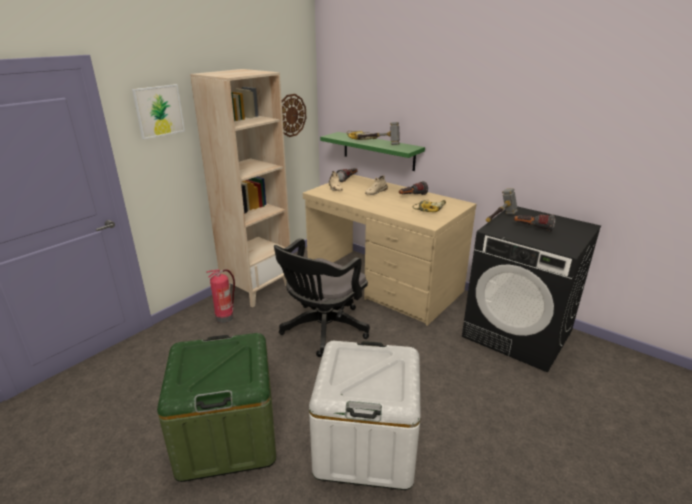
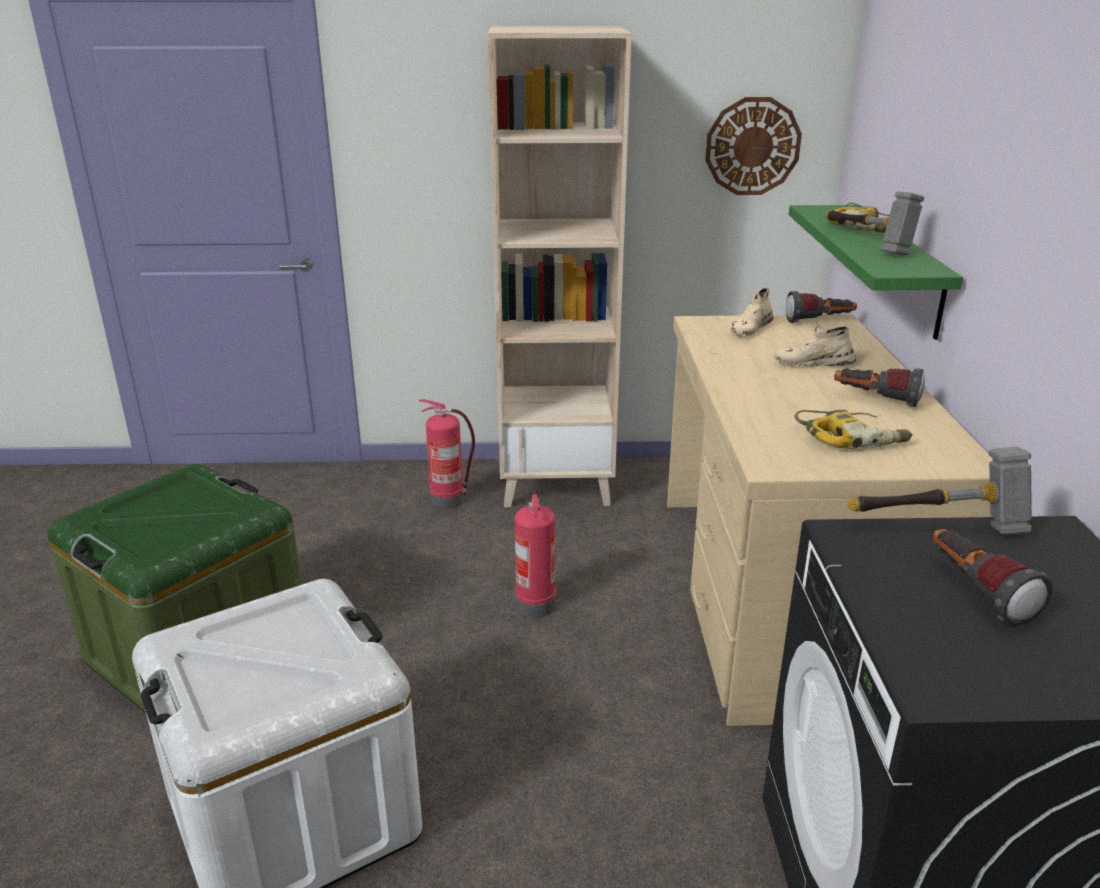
camera: 50 degrees right, 0 degrees up
picture [132,84,185,139] -> none
black office chair [274,238,370,357] -> fire extinguisher [515,491,556,618]

